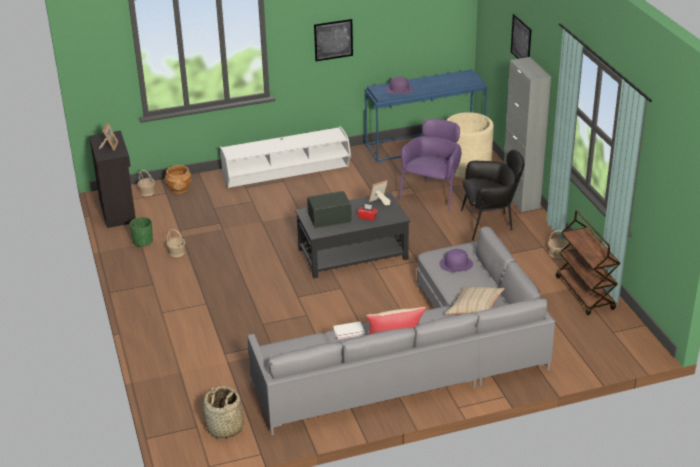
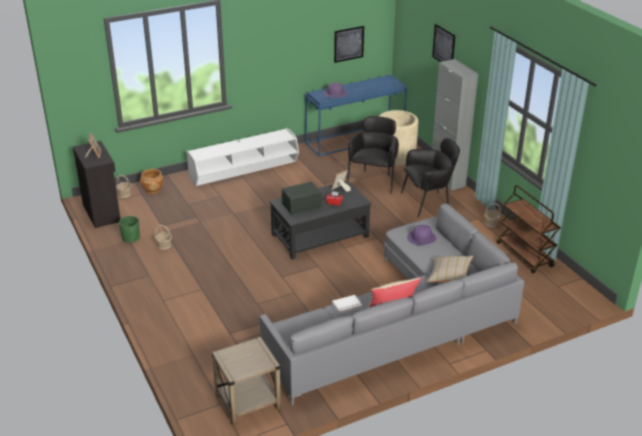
camera: 10 degrees left, 0 degrees up
basket [203,386,244,438] -> beige side table [212,337,281,426]
picture [314,19,353,61] -> picture moved to [334,26,364,63]
purple armchair [399,118,461,211] -> black armchair [347,116,399,194]

